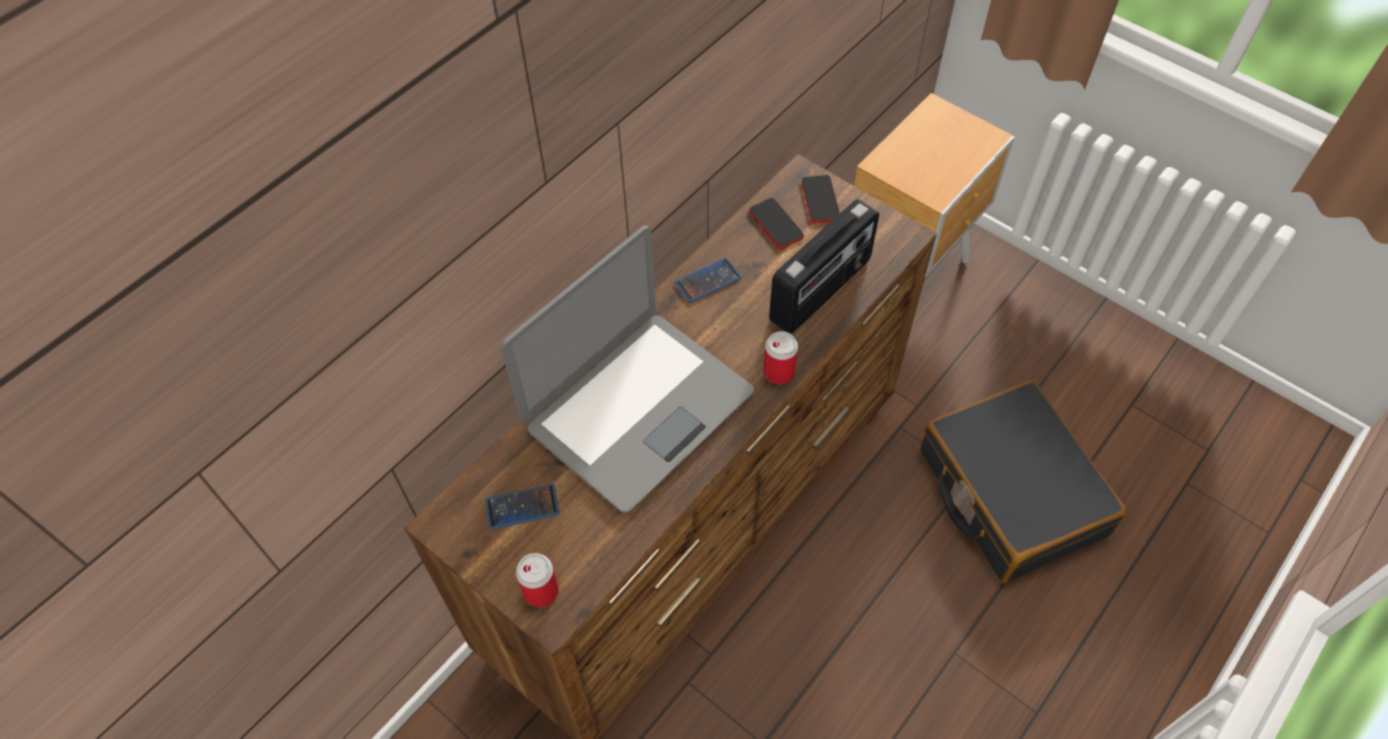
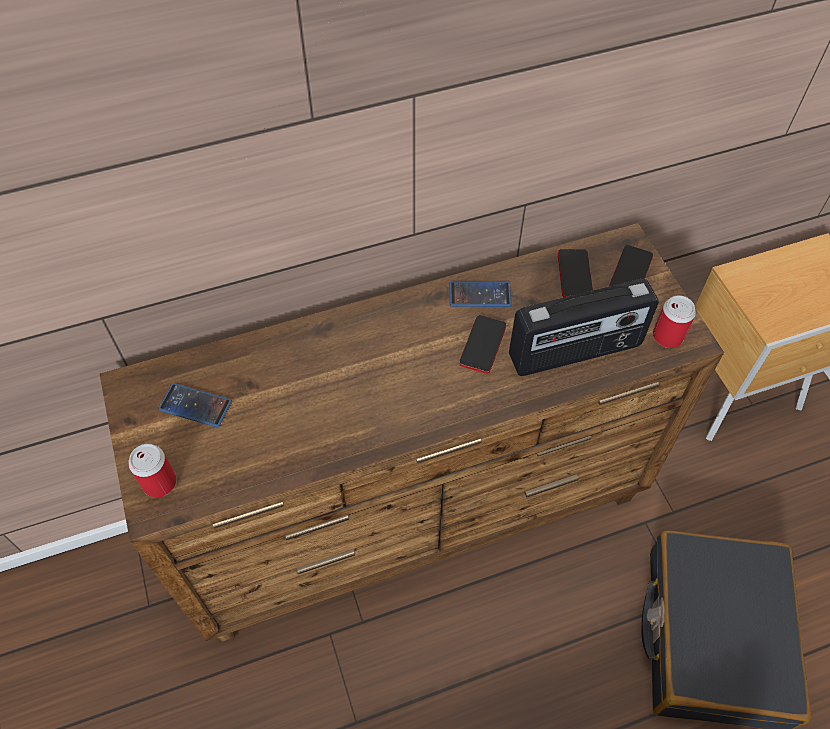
camera: 30 degrees right, 0 degrees up
laptop [501,226,754,513] -> none
can [763,331,798,384] -> can moved to [653,295,696,348]
none -> phone [459,315,506,374]

